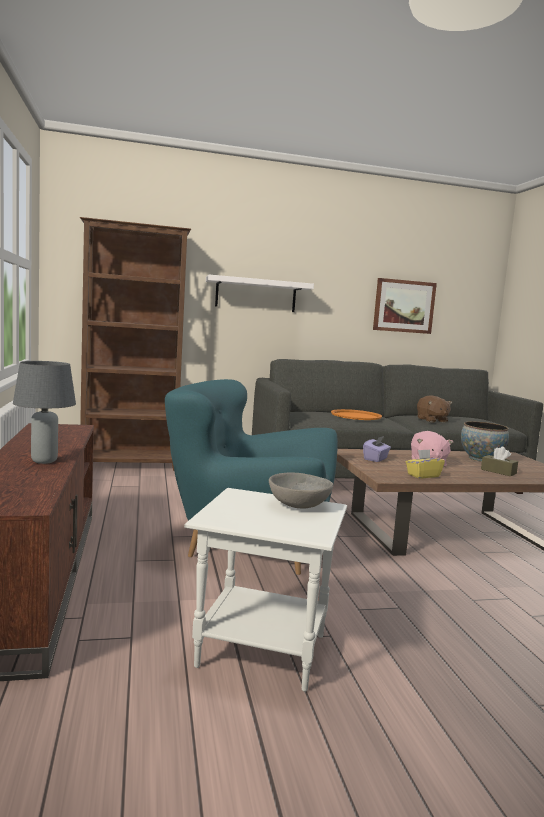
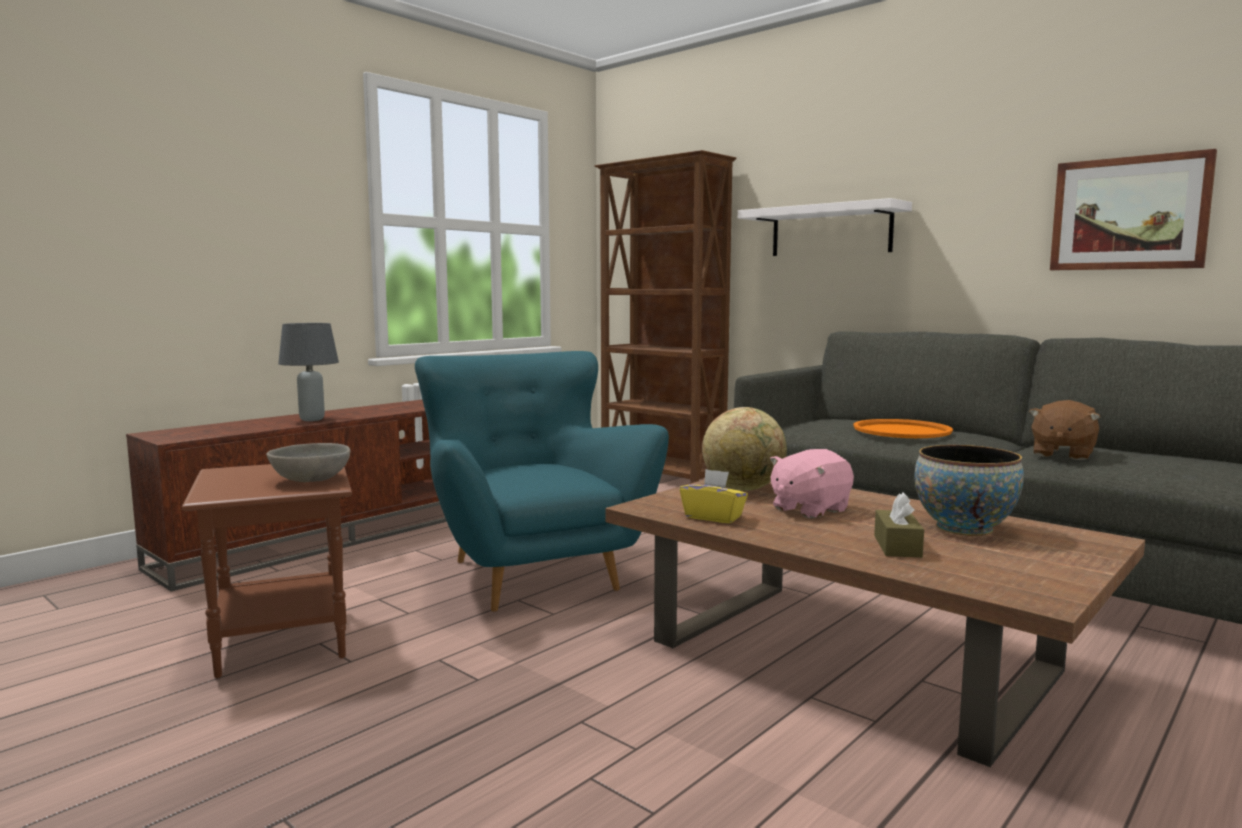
camera: 55 degrees right, 0 degrees up
white side table [184,488,347,692] -> brown side table [182,464,352,678]
purple tissue box [363,436,391,462] -> globe [702,407,787,491]

